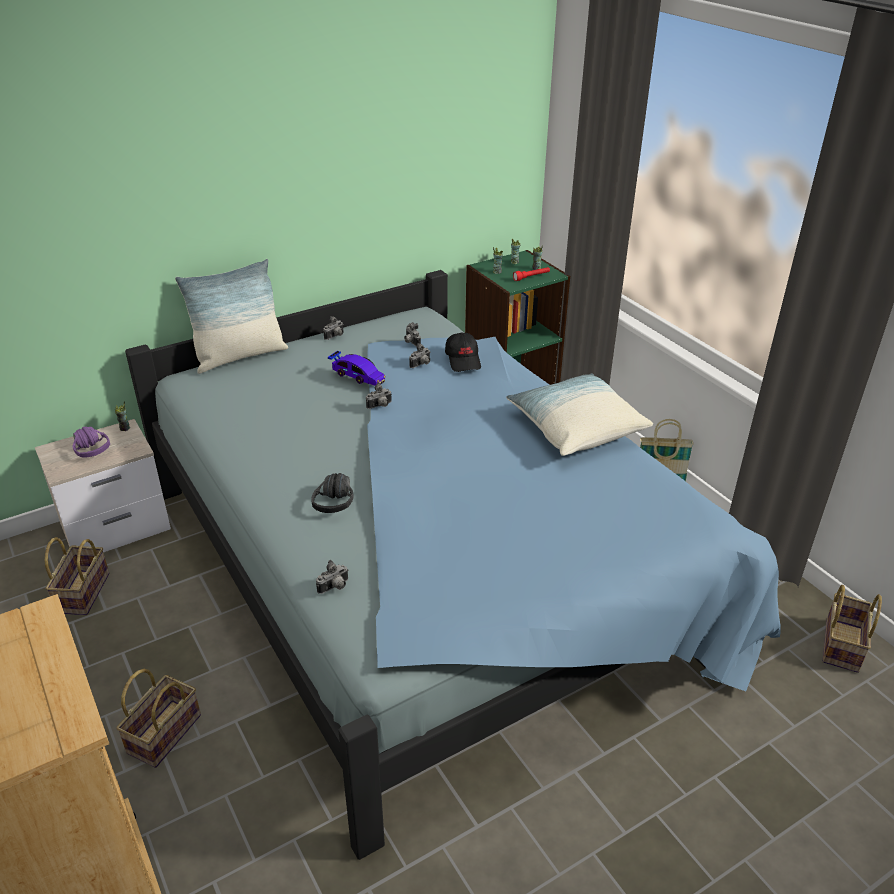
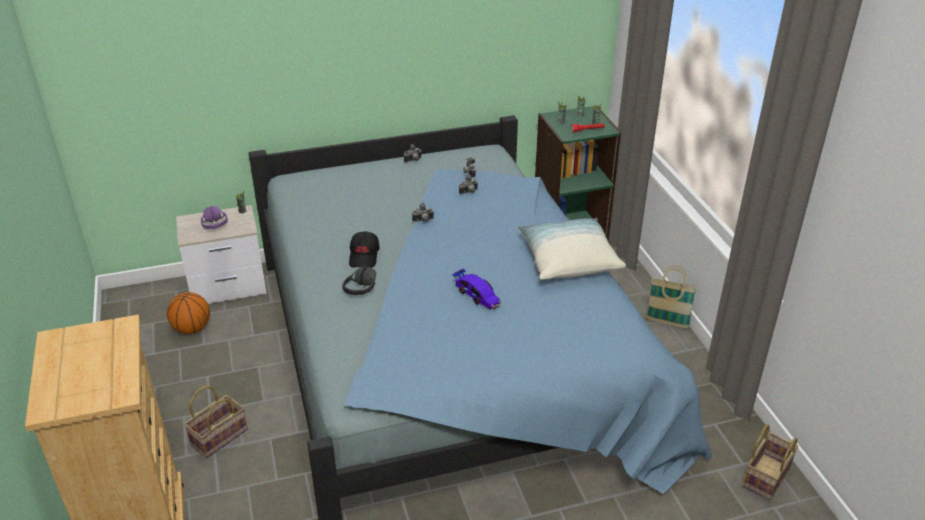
camera: 15 degrees right, 0 degrees up
basket [45,537,109,615] -> basketball [167,292,210,334]
pillow [175,259,288,374] -> none
camera [316,560,349,594] -> none
toy car [328,351,386,386] -> toy car moved to [452,269,501,309]
black cap [445,332,481,372] -> black cap moved to [349,231,379,268]

